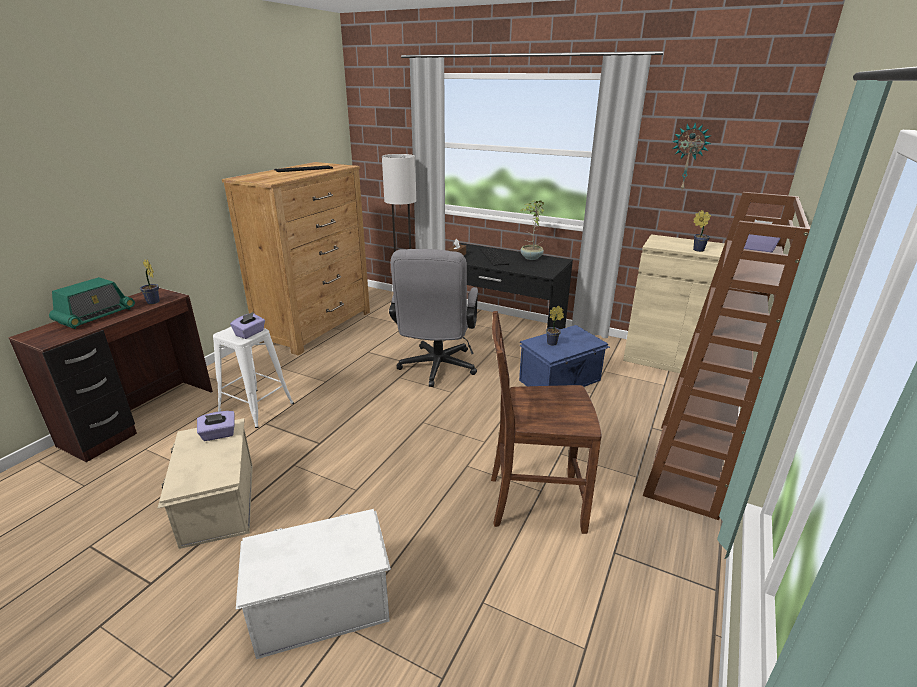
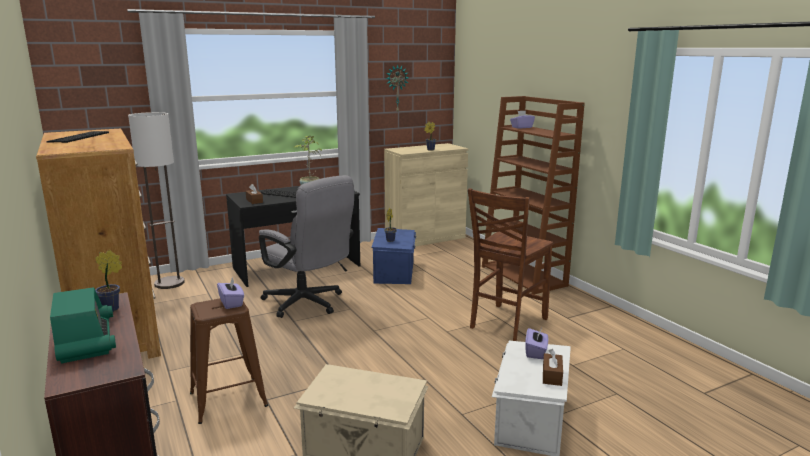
camera: 55 degrees left, 10 degrees down
purple tissue box [197,411,235,441] -> purple tissue box moved to [525,328,548,359]
white stool [213,327,294,428] -> brown stool [190,299,268,424]
none -> brown tissue box [543,349,563,386]

